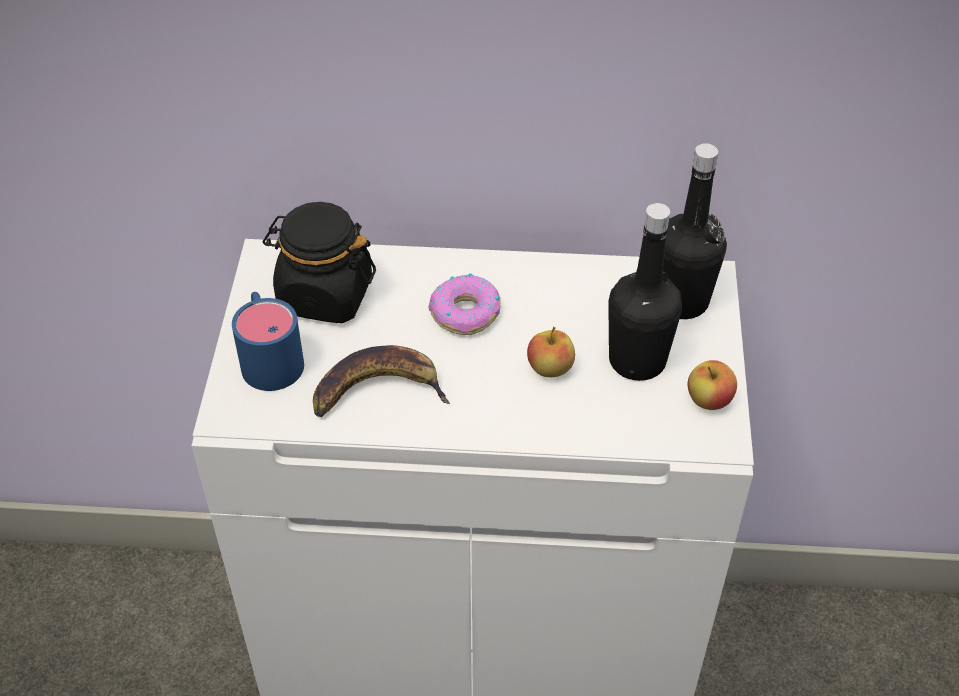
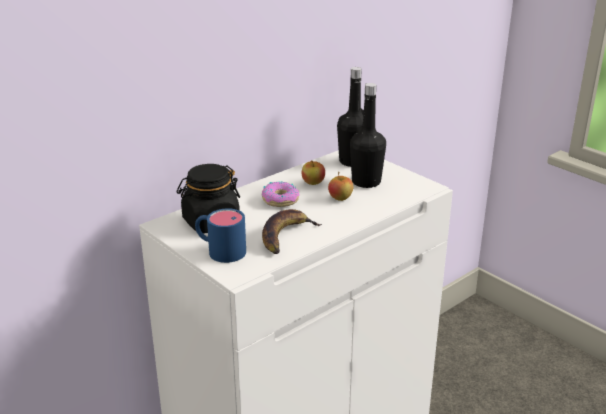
camera: 45 degrees left, 20 degrees down
apple [688,360,737,410] -> apple moved to [302,160,325,185]

